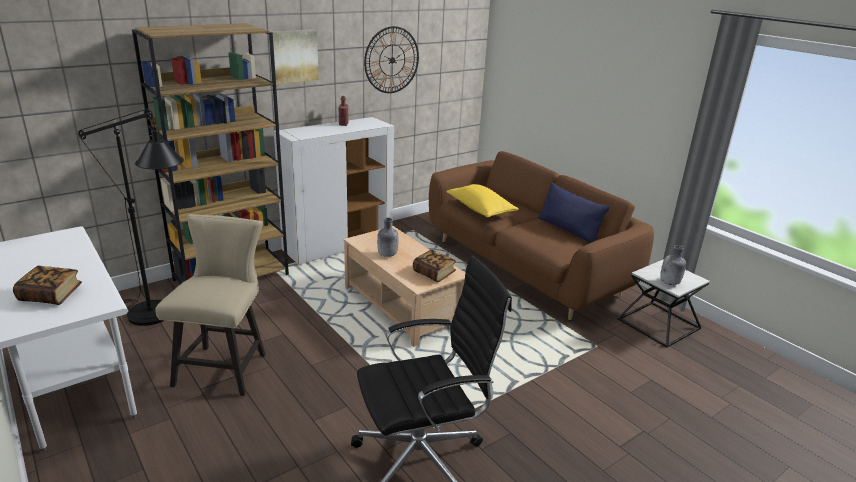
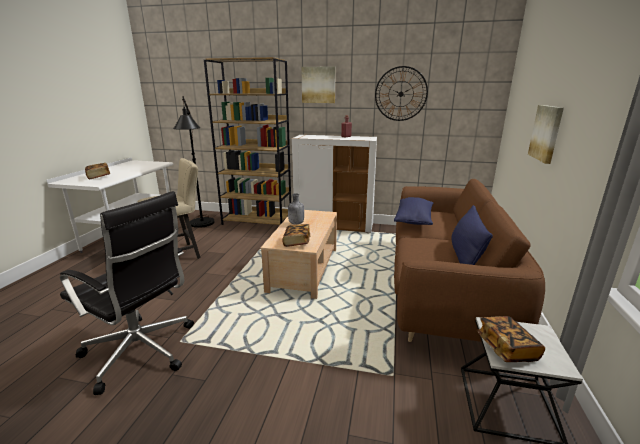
camera: 50 degrees right, 5 degrees down
yellow pillow [447,184,519,218] -> blue pillow [394,197,433,225]
grey bottle [660,245,686,285] -> book [477,316,545,362]
none -> picture [528,105,564,164]

